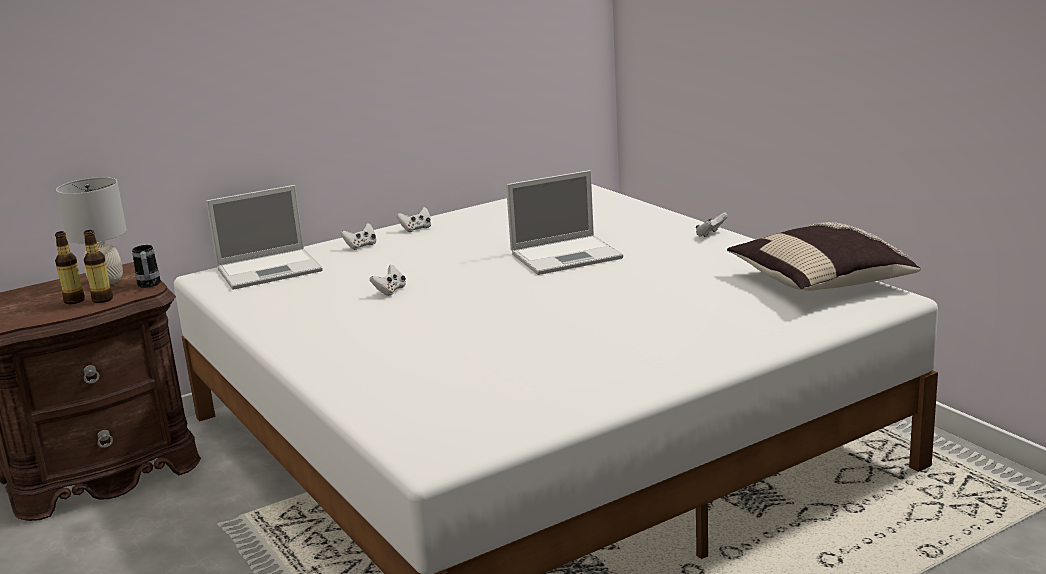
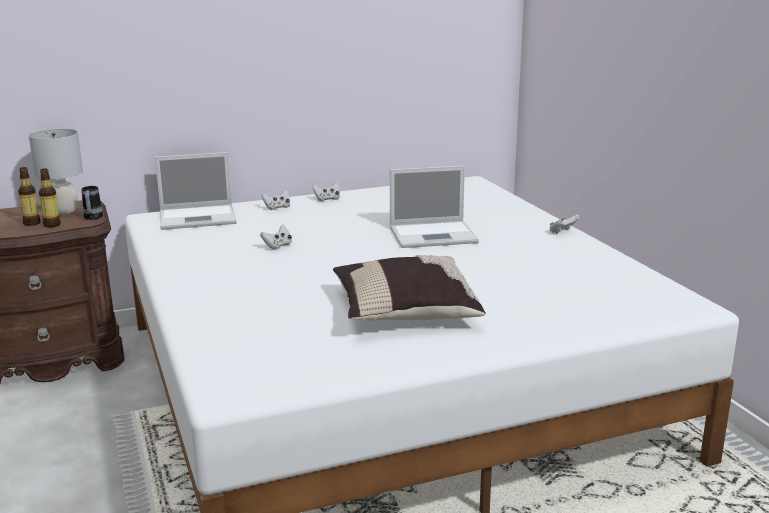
camera: 10 degrees right, 0 degrees up
pillow [727,222,921,291] -> pillow moved to [333,255,486,321]

